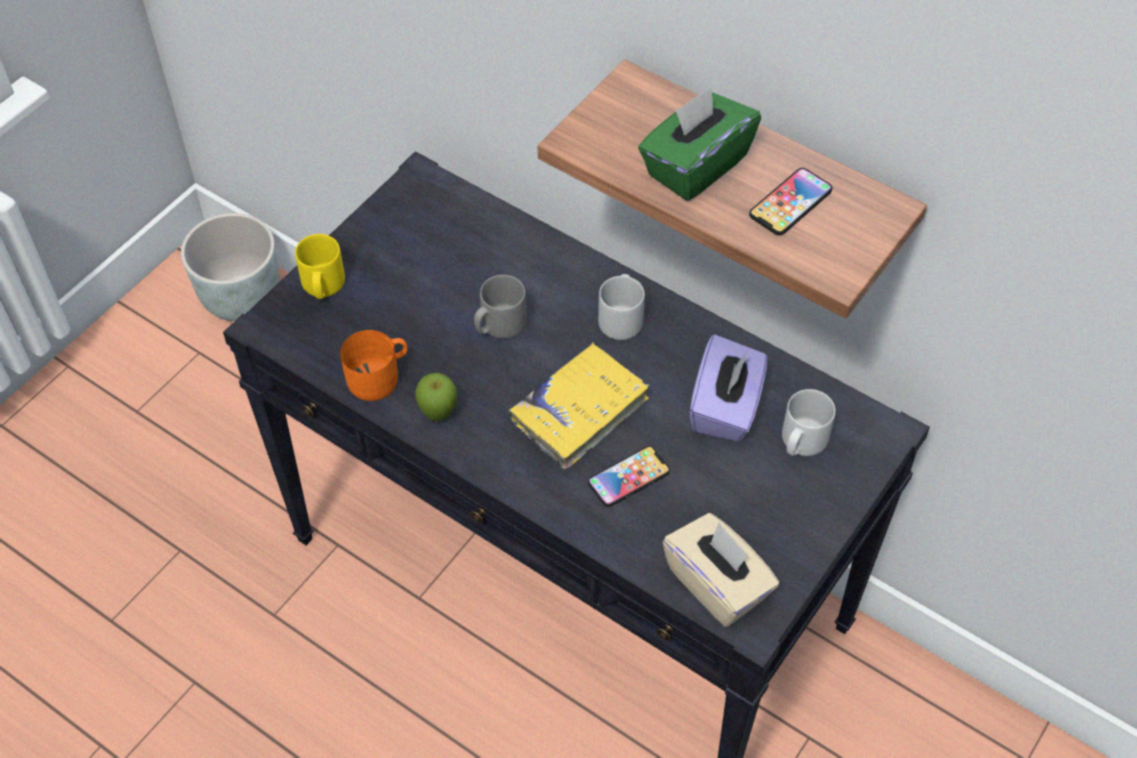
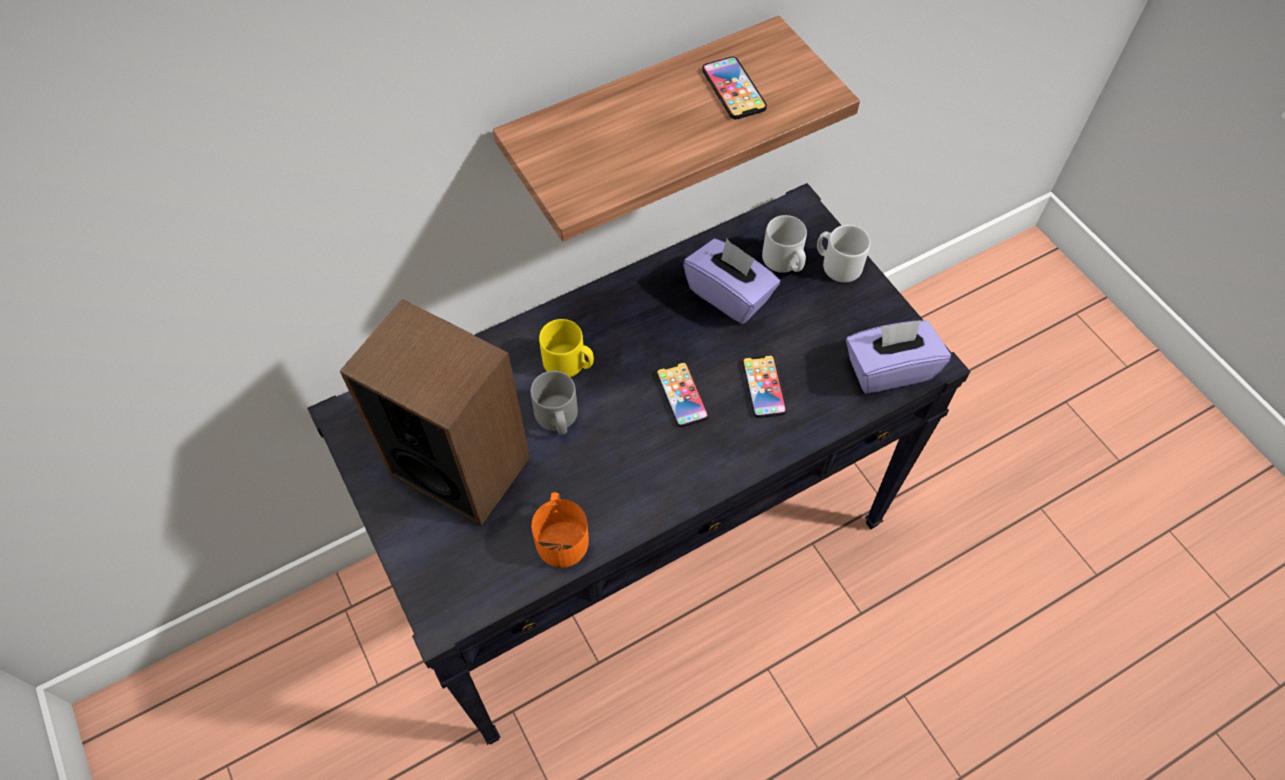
camera: 65 degrees left, 5 degrees up
grey planter [181,213,279,321] -> none
yellow mug [295,234,345,299] -> yellow mug moved to [539,319,594,377]
apple [415,373,457,421] -> none
yellow book [508,342,649,469] -> phone [656,362,709,427]
grey mug [598,274,645,340] -> grey mug moved to [817,225,870,282]
green tissue box [638,87,761,201] -> none
beige tissue box [663,513,779,627] -> purple tissue box [846,320,951,394]
none -> speaker [340,299,530,526]

